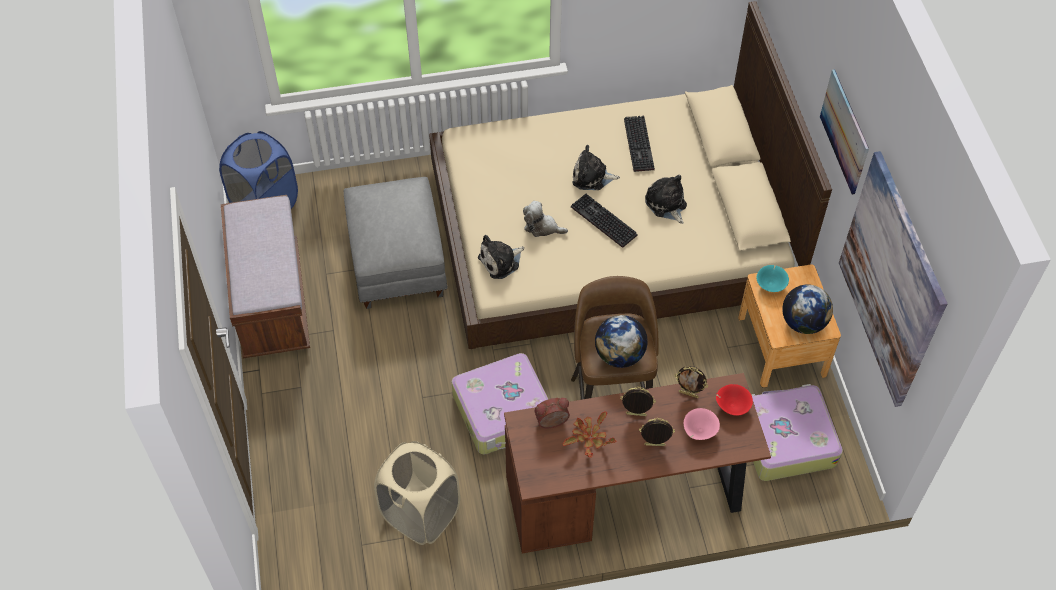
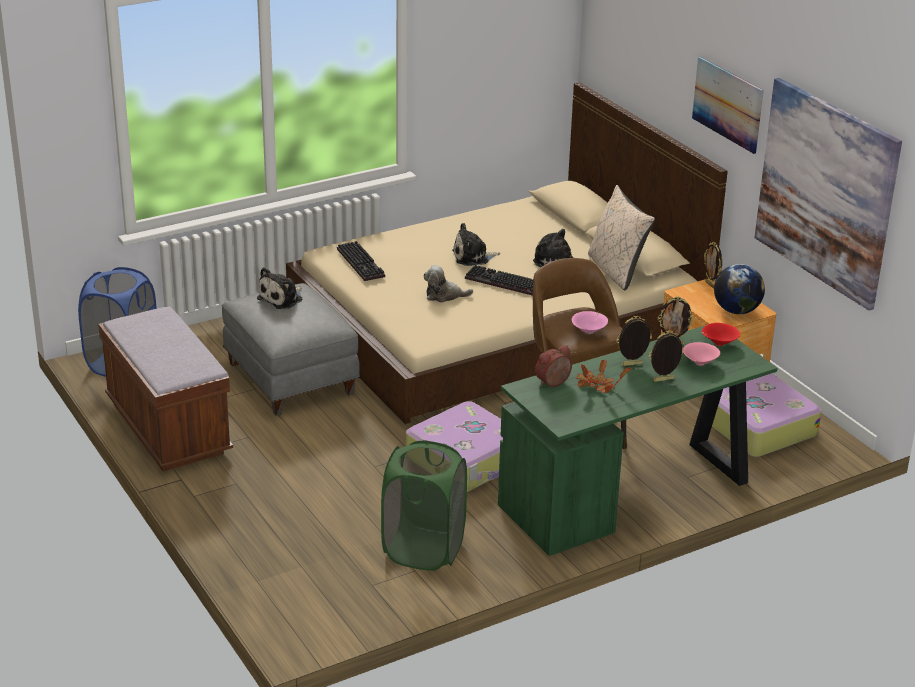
camera: 20 degrees left, 25 degrees down
beige laundry basket [374,441,460,545] -> green laundry basket [381,440,467,571]
plush toy [478,235,524,279] -> plush toy moved to [257,267,303,309]
brown desk [504,373,771,553] -> green desk [498,325,778,556]
globe [595,315,648,368] -> pink bowl [572,311,608,334]
keyboard [624,115,655,172] -> keyboard moved to [337,241,385,281]
turquoise bowl [756,265,789,292] -> none
none -> beige pillow [588,185,655,291]
none -> picture frame [704,242,722,289]

